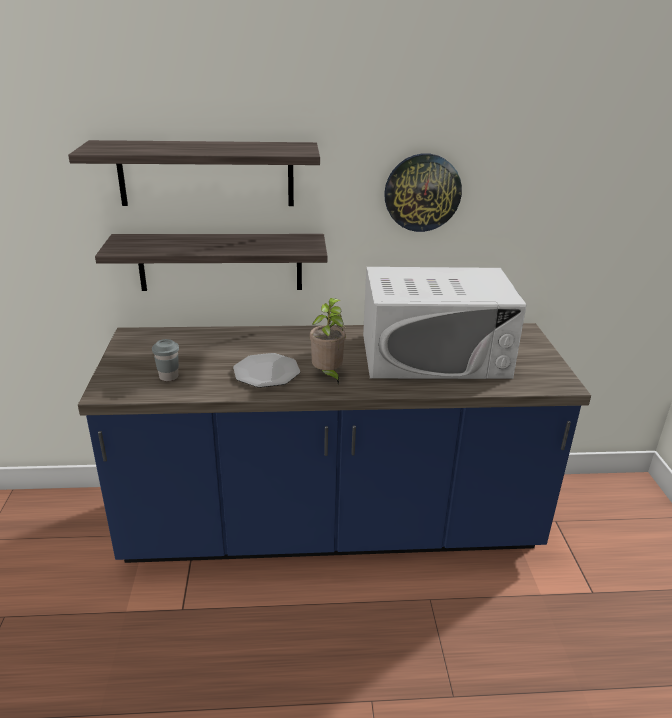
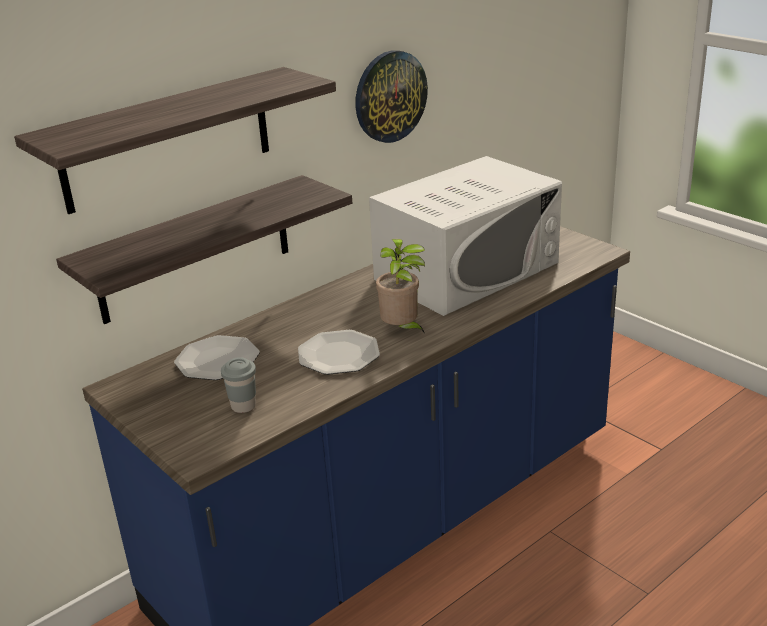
camera: 35 degrees left, 0 degrees up
none -> plate [174,335,260,380]

